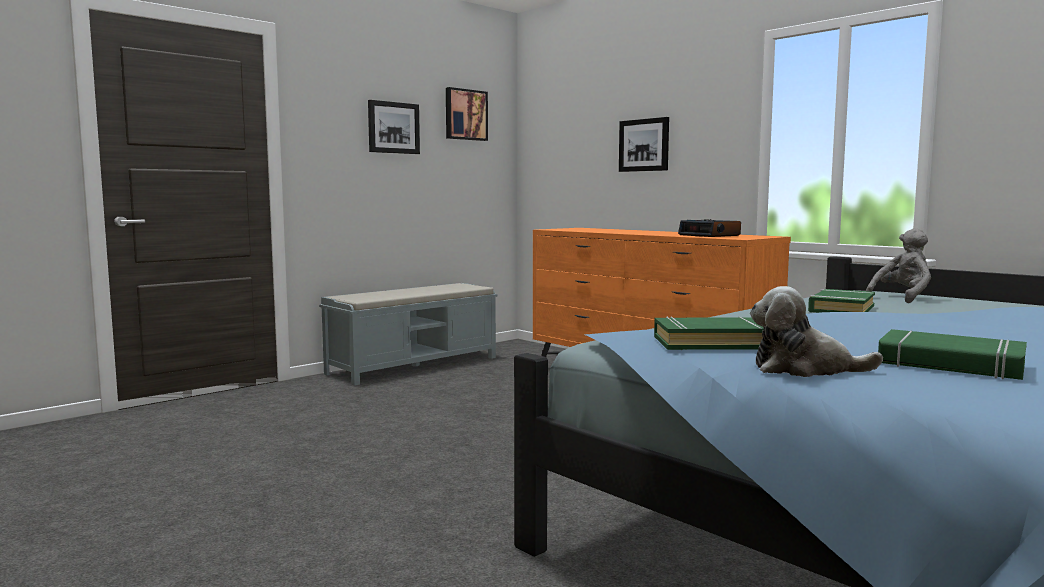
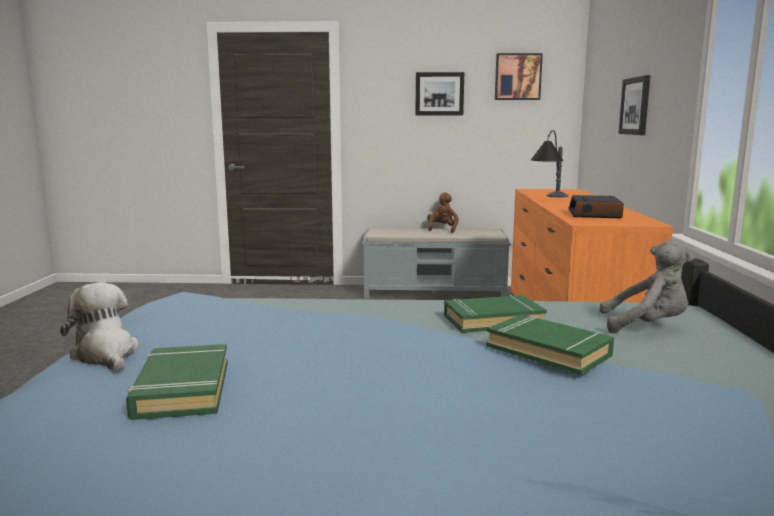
camera: 45 degrees right, 5 degrees up
green book [654,316,764,350] -> green book moved to [486,314,614,375]
none -> brown plush toy [427,192,458,233]
none -> table lamp [531,130,569,197]

